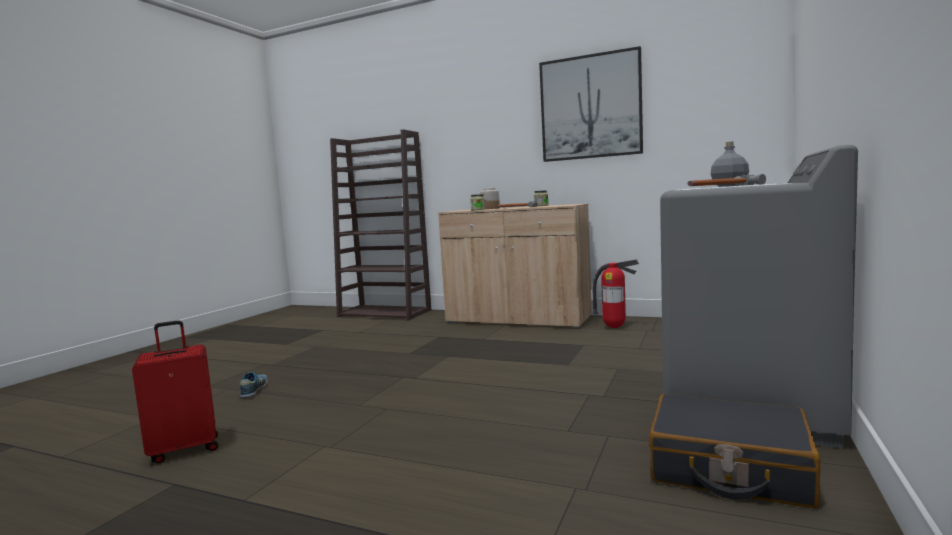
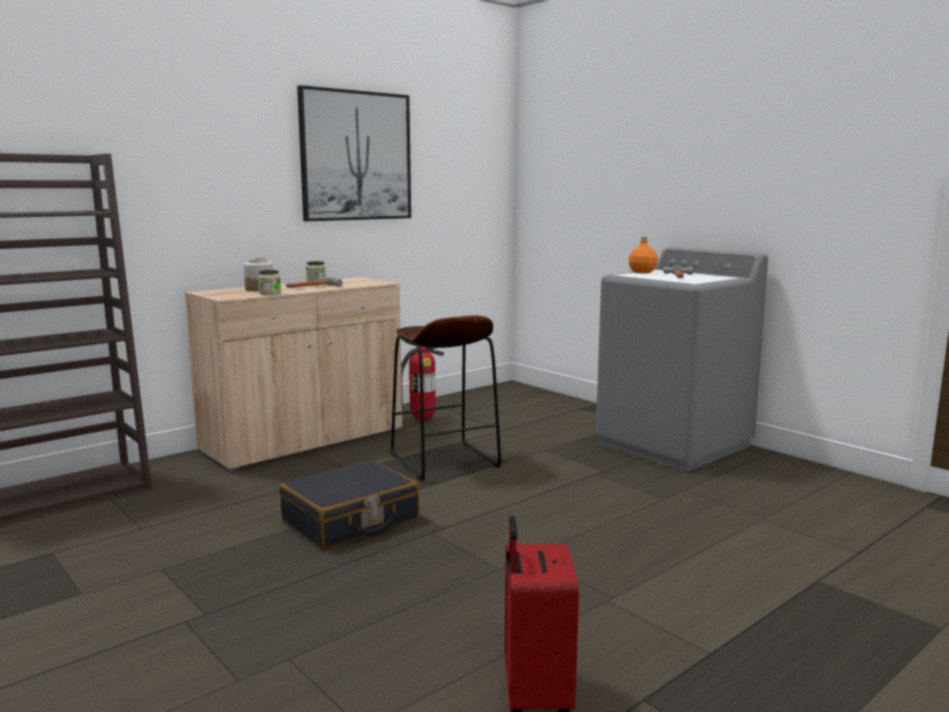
camera: 65 degrees left, 5 degrees up
shoe [240,372,268,398] -> none
black suitcase [649,394,820,508] -> black suitcase moved to [279,460,419,549]
grey bottle [711,142,749,187] -> orange bottle [628,237,658,273]
none -> brown stool [391,315,501,481]

